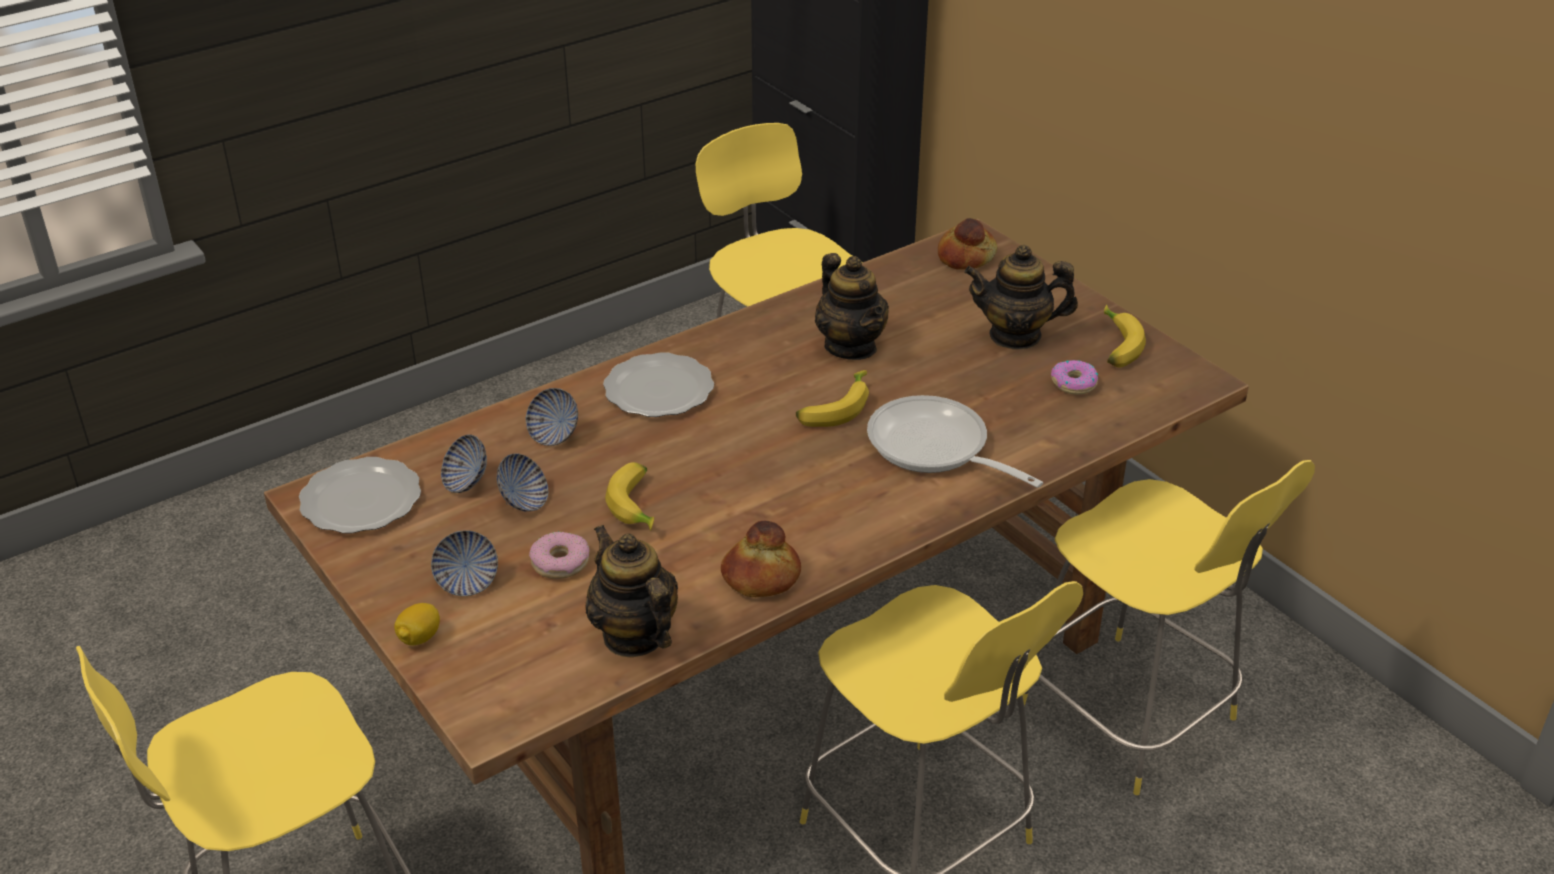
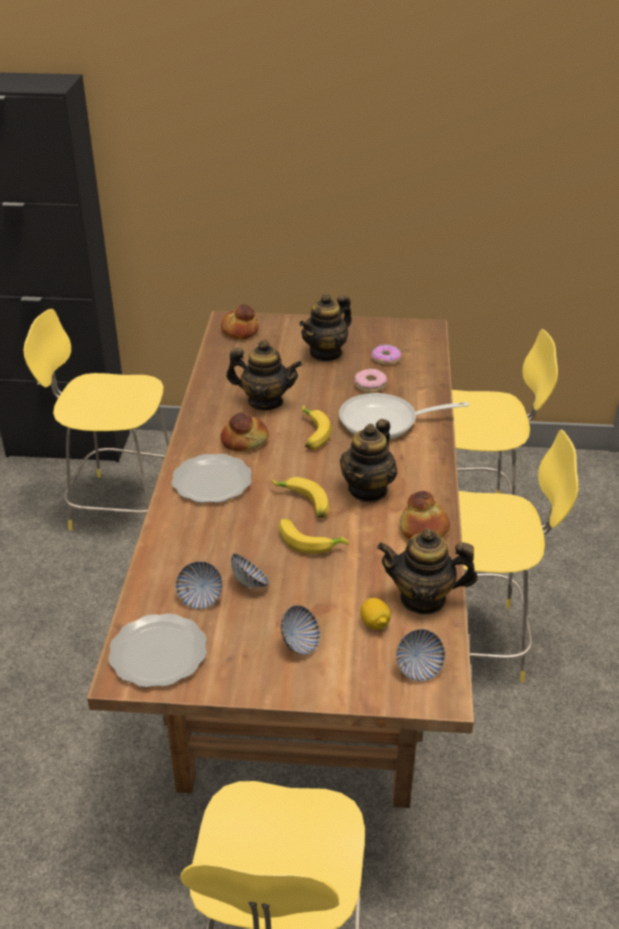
camera: 50 degrees left, 0 degrees up
lemon [394,603,440,646] -> lemon moved to [360,598,391,630]
bowl [526,388,578,446] -> bowl moved to [396,629,445,681]
donut [529,532,589,579] -> donut moved to [354,369,387,393]
banana [1104,305,1146,368] -> banana moved to [271,477,329,518]
none -> bread [220,412,269,451]
none -> teapot [340,419,398,502]

